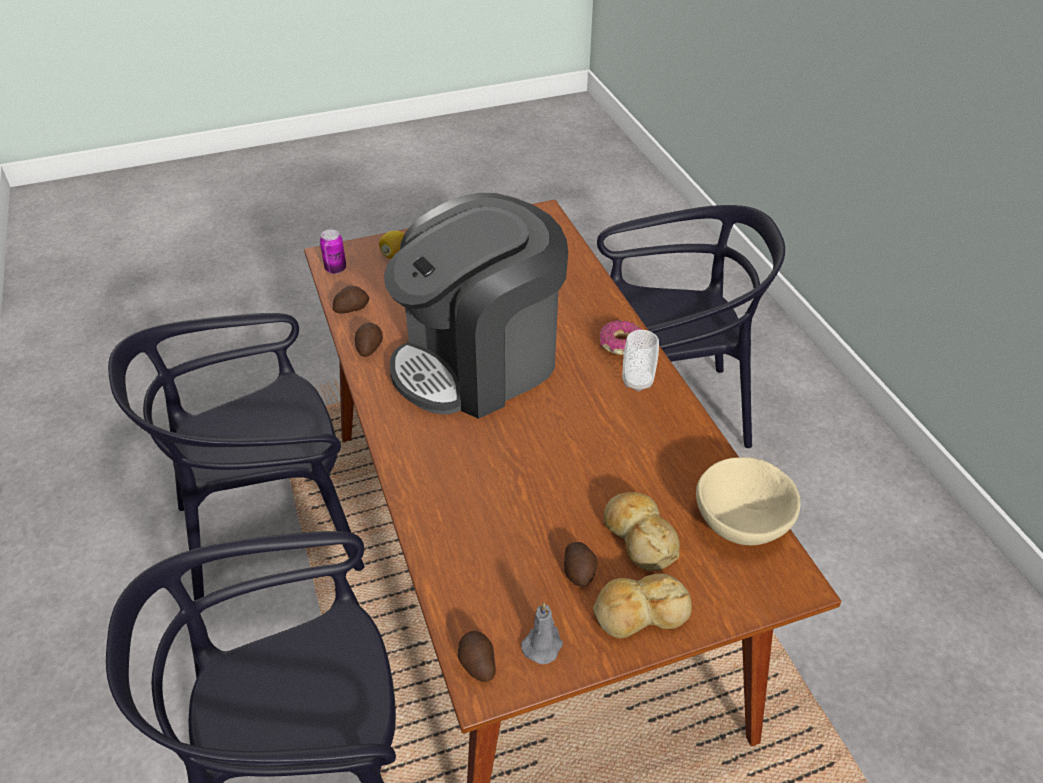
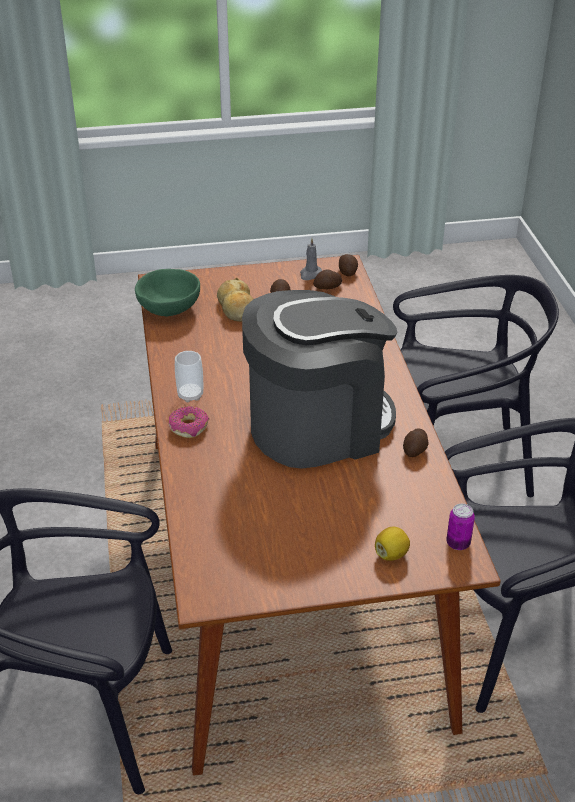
camera: 170 degrees left, 5 degrees down
potato [333,286,369,314] -> potato moved to [313,269,342,290]
bread [593,573,692,639] -> none
beige bowl [696,457,800,545] -> green bowl [135,269,200,317]

